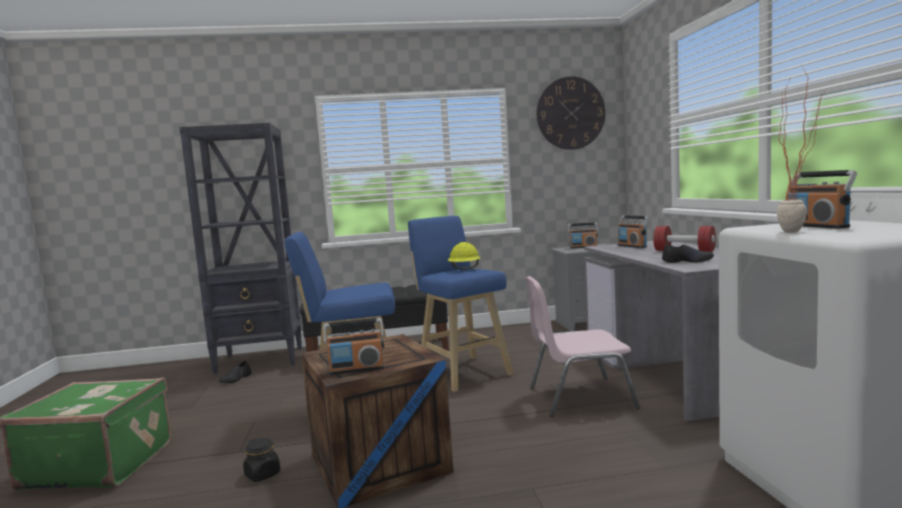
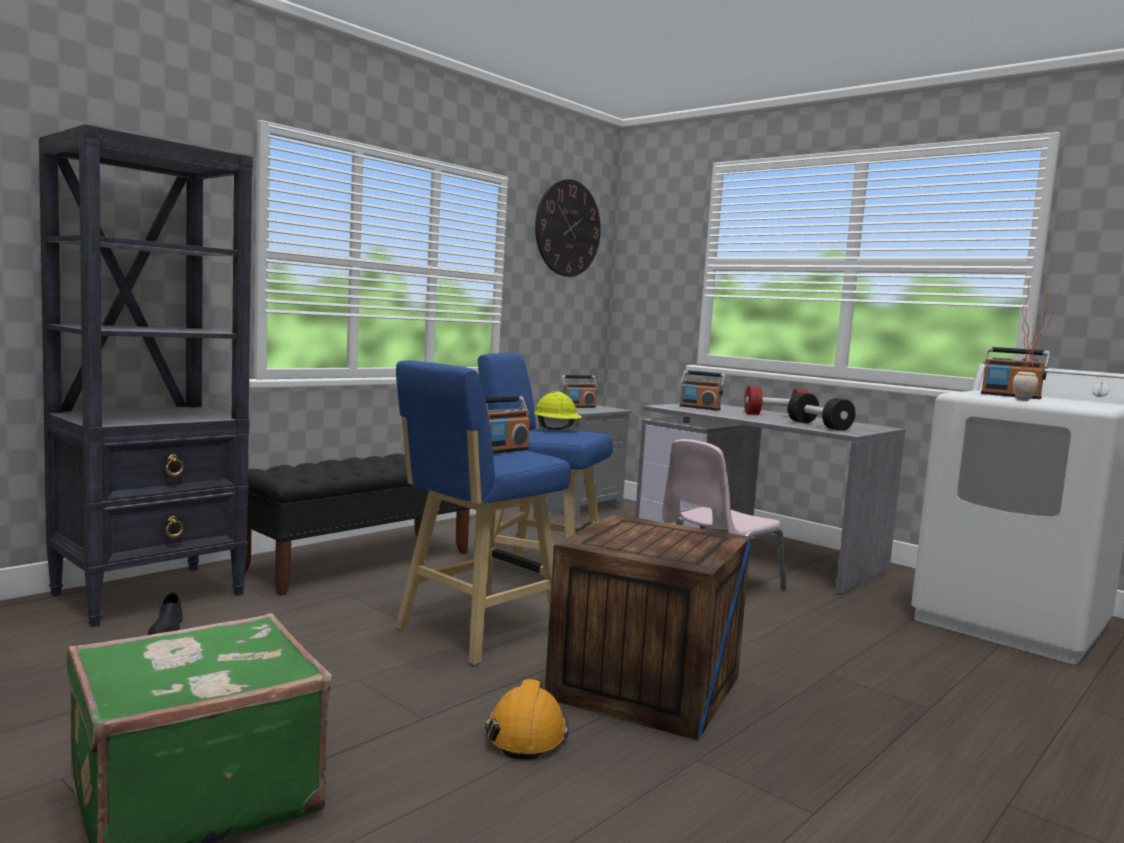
camera: 40 degrees left, 0 degrees up
black jar [243,438,280,482] -> orange hard hat [485,678,569,760]
radio [323,318,384,375] -> radio moved to [485,396,530,454]
black shoe [662,244,714,263] -> black dumbbell [788,393,855,431]

